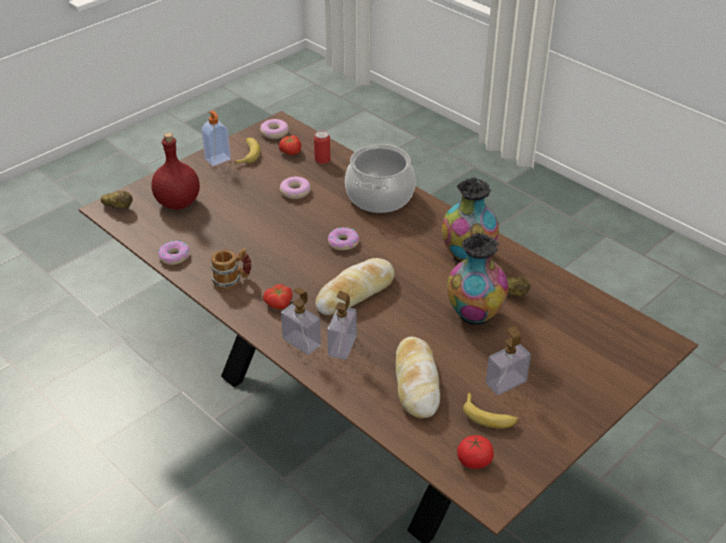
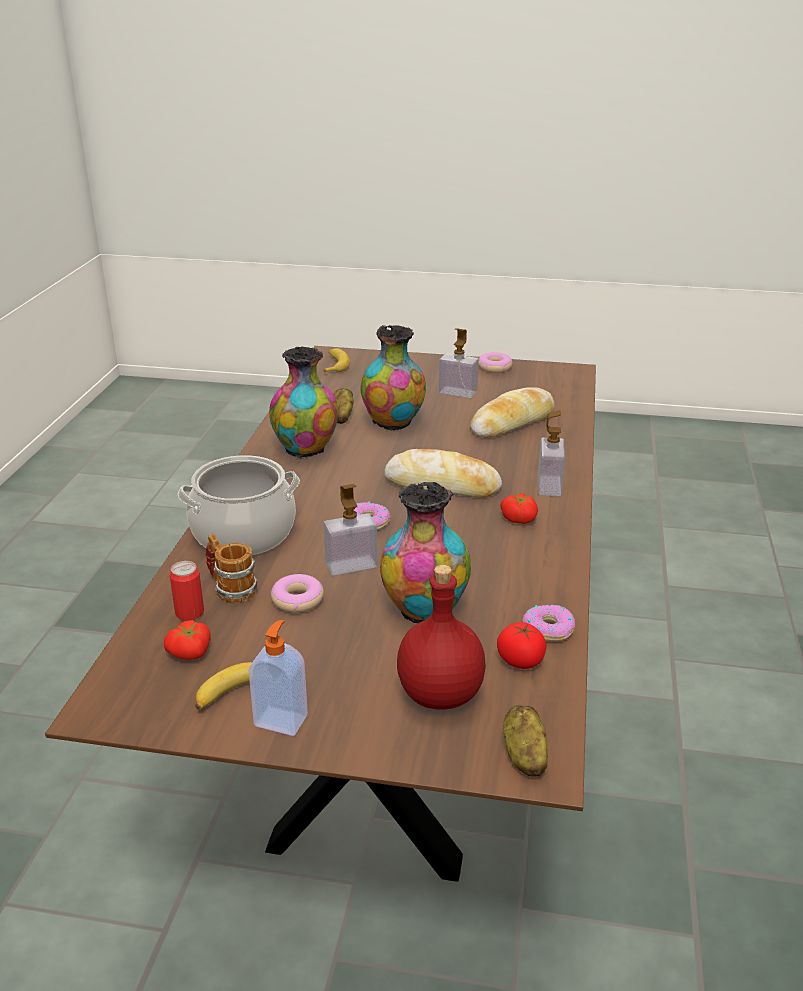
camera: 125 degrees left, 10 degrees down
mug [211,248,252,290] -> mug moved to [205,533,258,603]
donut [260,119,289,139] -> donut moved to [479,352,512,373]
soap dispenser [327,291,357,360] -> soap dispenser moved to [323,484,378,575]
tomato [457,435,494,469] -> tomato moved to [497,622,546,669]
banana [463,392,519,428] -> banana moved to [324,348,350,373]
none -> vase [380,482,471,623]

